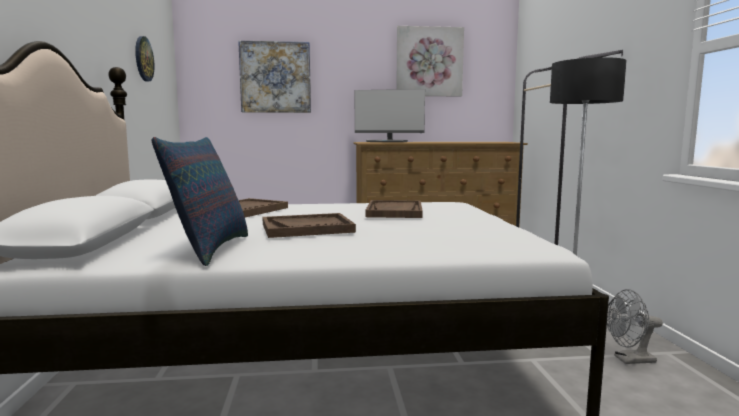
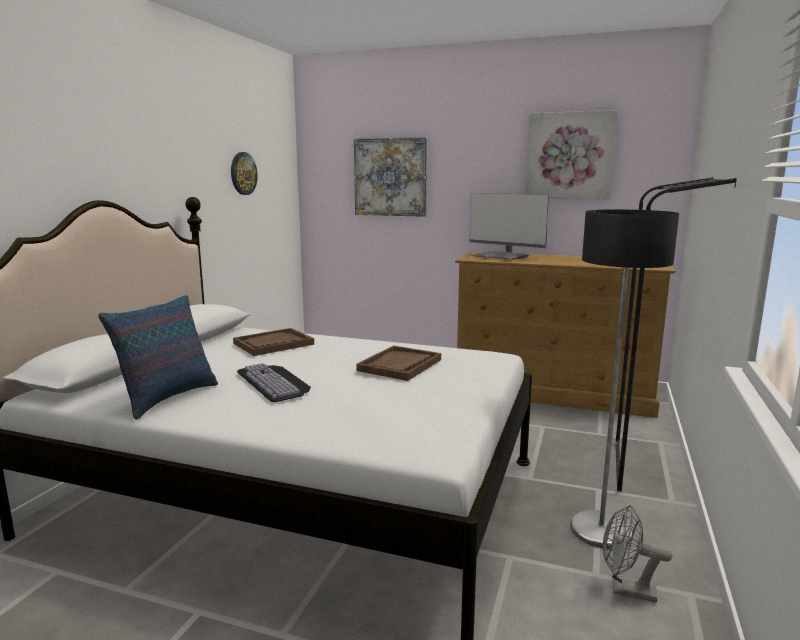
camera: 25 degrees right, 5 degrees up
brown tray [262,213,356,238] -> keyboard [237,363,311,402]

